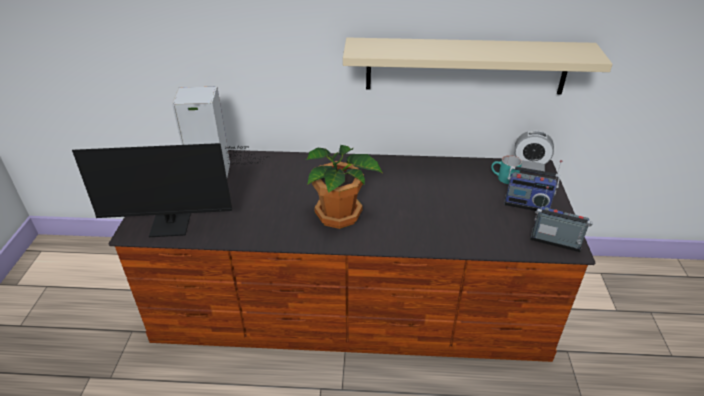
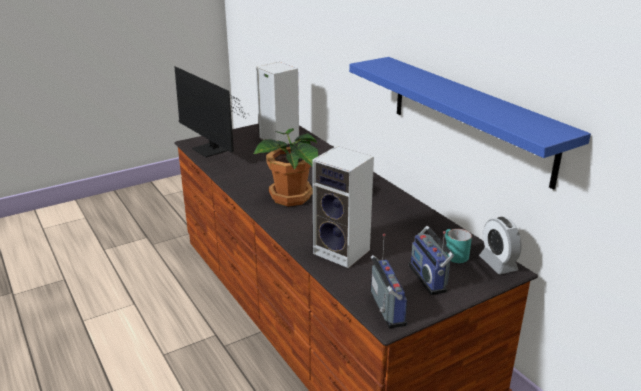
camera: 55 degrees right, 10 degrees down
beige shelf [343,37,612,94] -> blue shelf [349,57,591,190]
none -> speaker [312,146,374,268]

